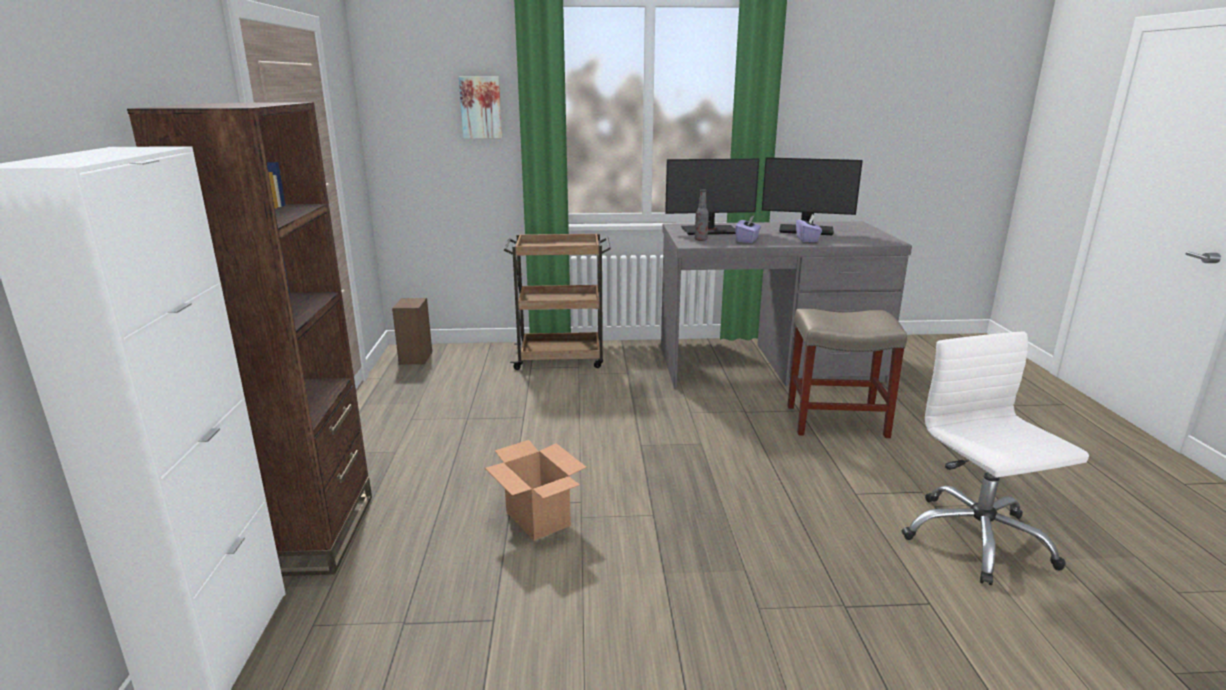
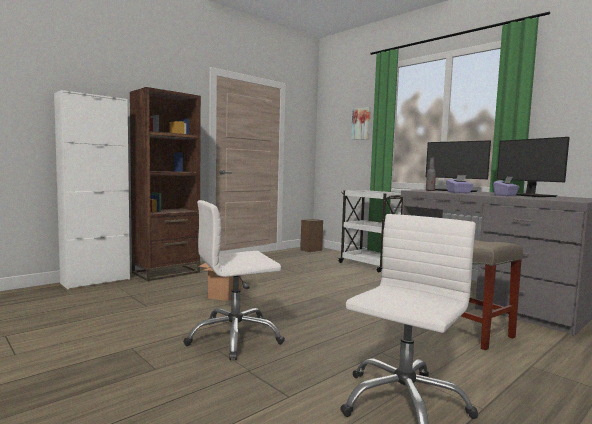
camera: 50 degrees right, 15 degrees down
brown cart [504,233,611,370] -> white cart [338,190,403,272]
none -> white office chair [183,200,285,360]

